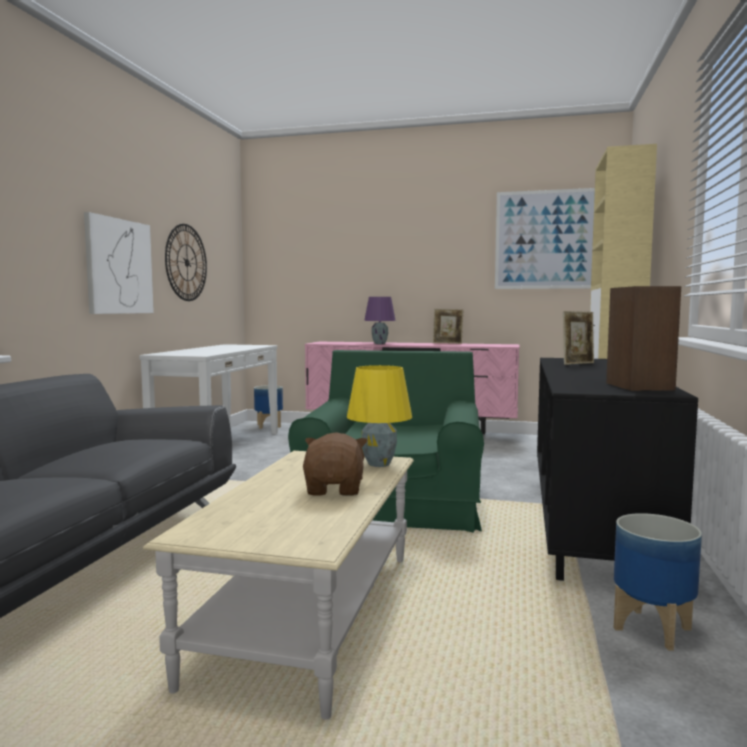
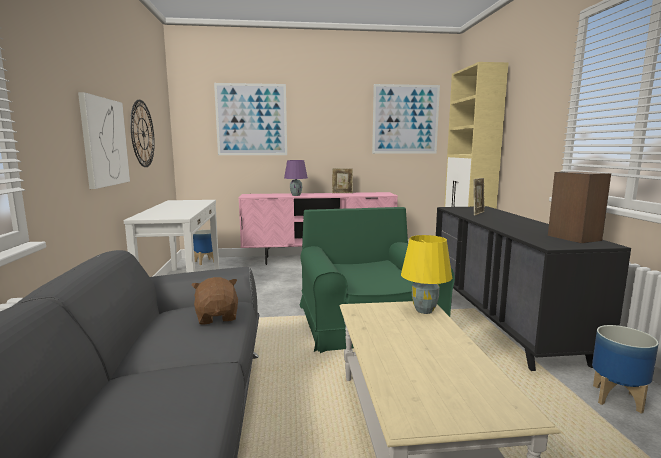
camera: 20 degrees left, 5 degrees up
brown plush toy [303,432,368,496] -> brown plush toy moved to [192,277,238,325]
none -> picture [214,83,287,155]

